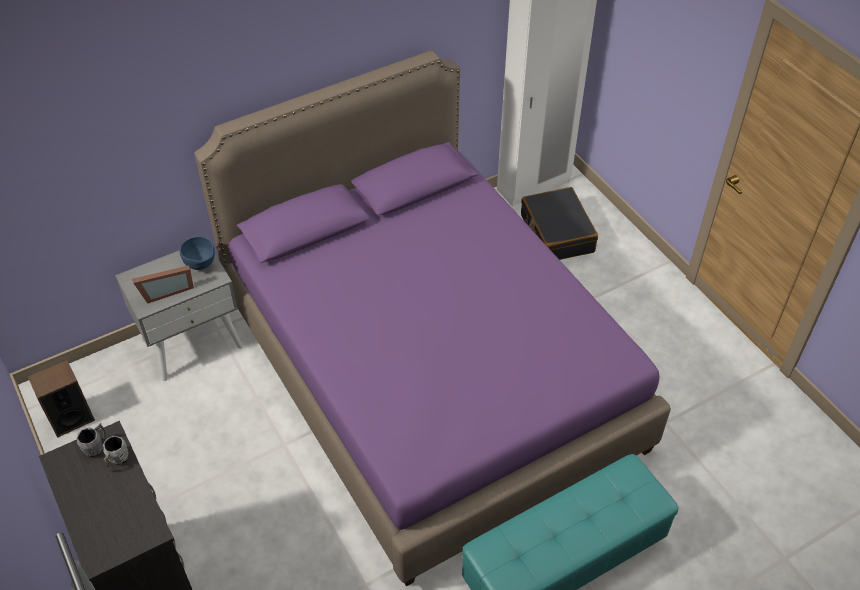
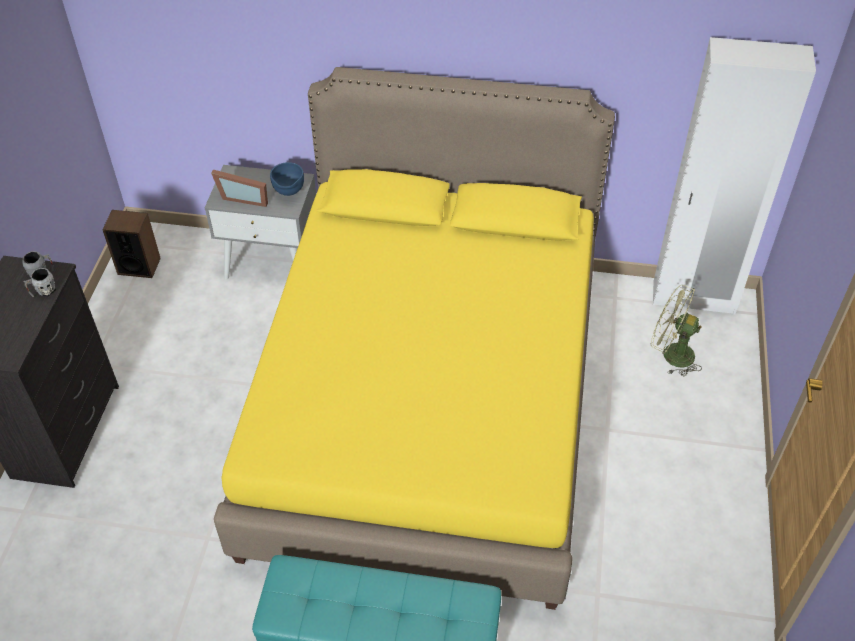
camera: 40 degrees right, 0 degrees up
purple bed [194,50,671,586] -> yellow bed [214,67,615,610]
black suitcase [521,187,598,260] -> green fan [651,285,702,376]

